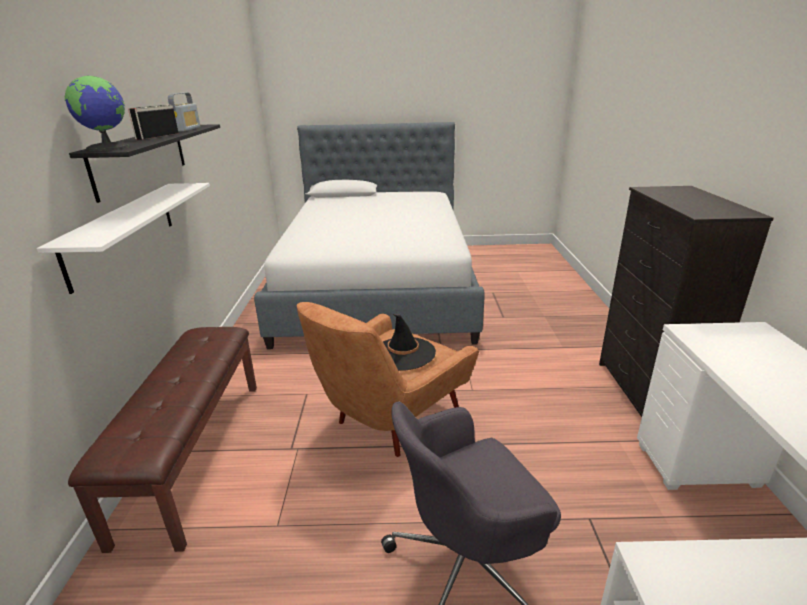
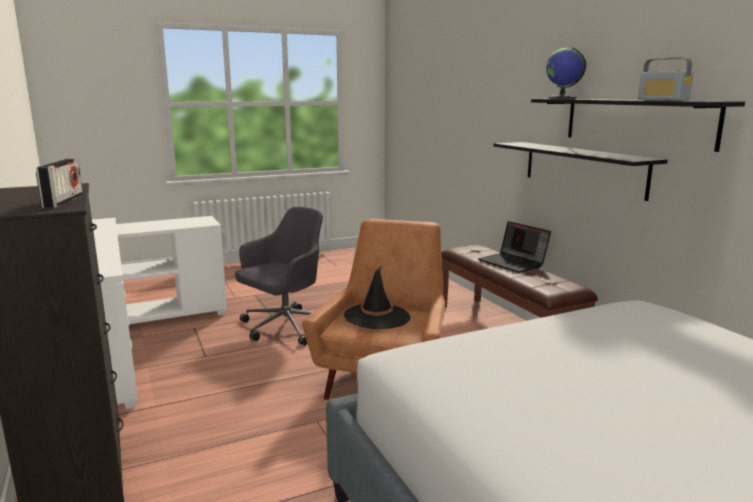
camera: 155 degrees right, 10 degrees down
white shelf [37,183,210,294] -> black shelf [493,142,668,201]
radio [128,105,178,140] -> radio moved to [36,159,83,208]
none -> laptop [478,221,551,273]

